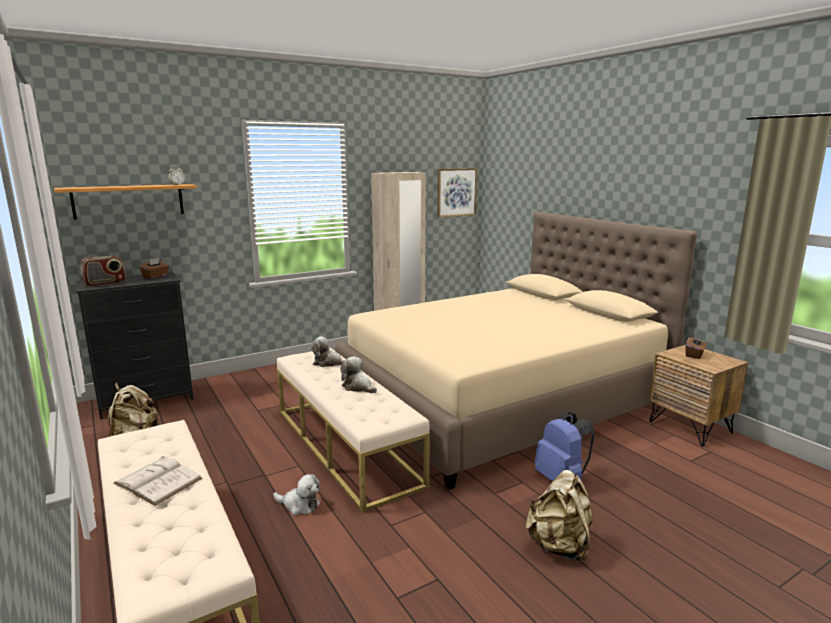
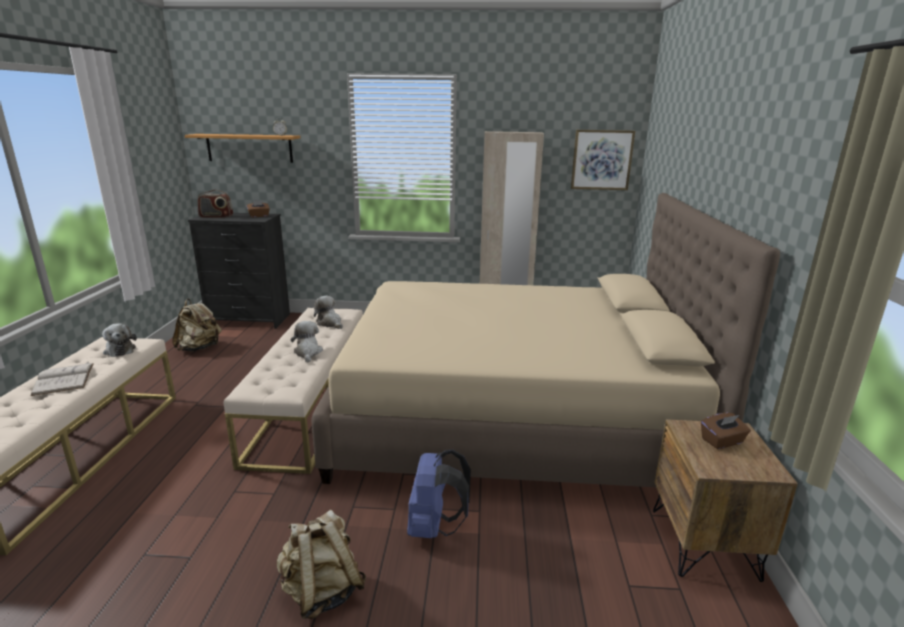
camera: 35 degrees right, 5 degrees up
plush toy [273,474,320,515] -> plush toy moved to [102,323,137,357]

